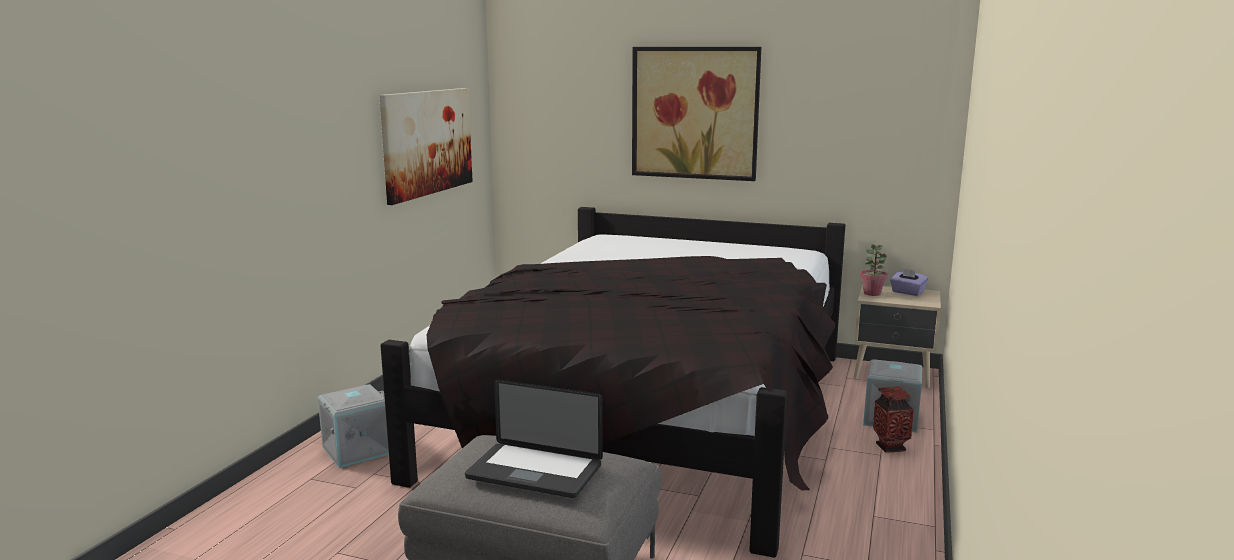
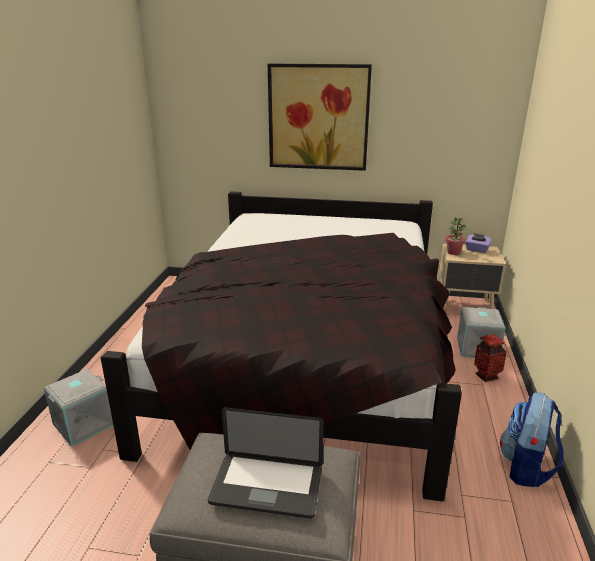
camera: 10 degrees left, 10 degrees up
picture [379,88,473,205] -> none
none -> backpack [500,392,564,487]

